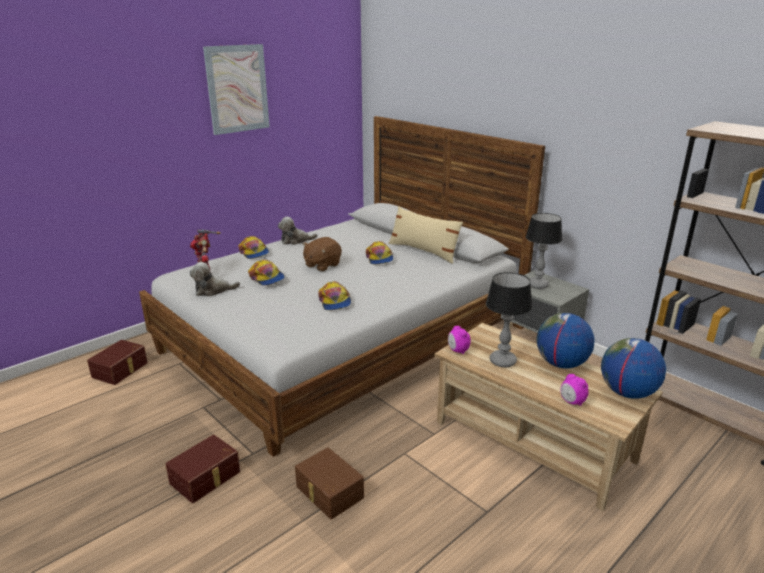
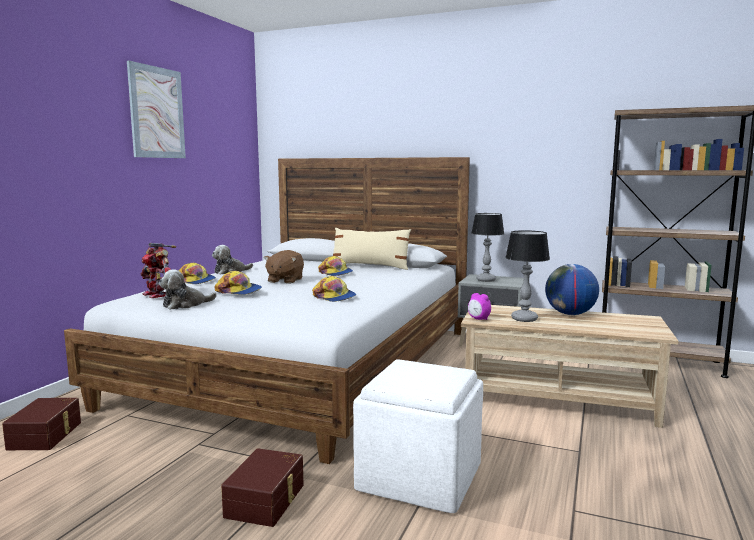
camera: 25 degrees left, 15 degrees down
brown storage box [295,447,364,519] -> white ottoman [353,359,483,513]
alarm clock [561,374,588,406] -> none
globe [601,338,666,399] -> none

